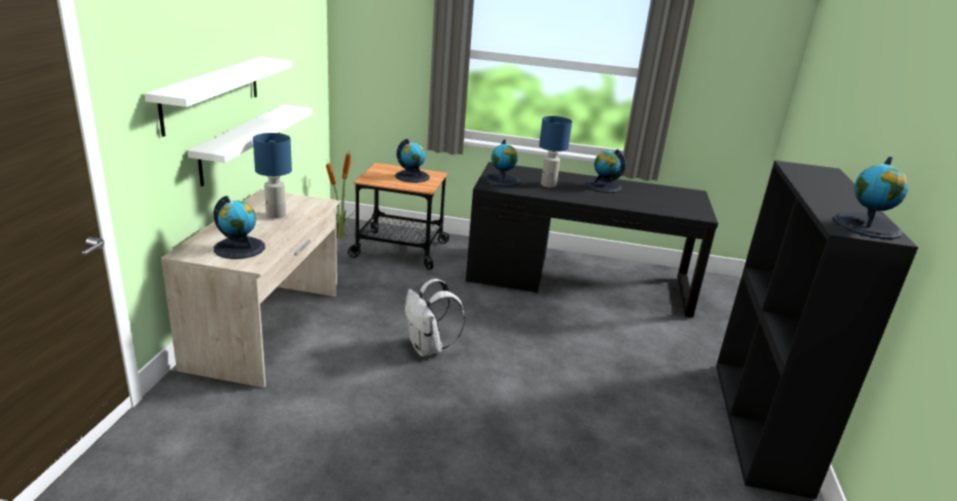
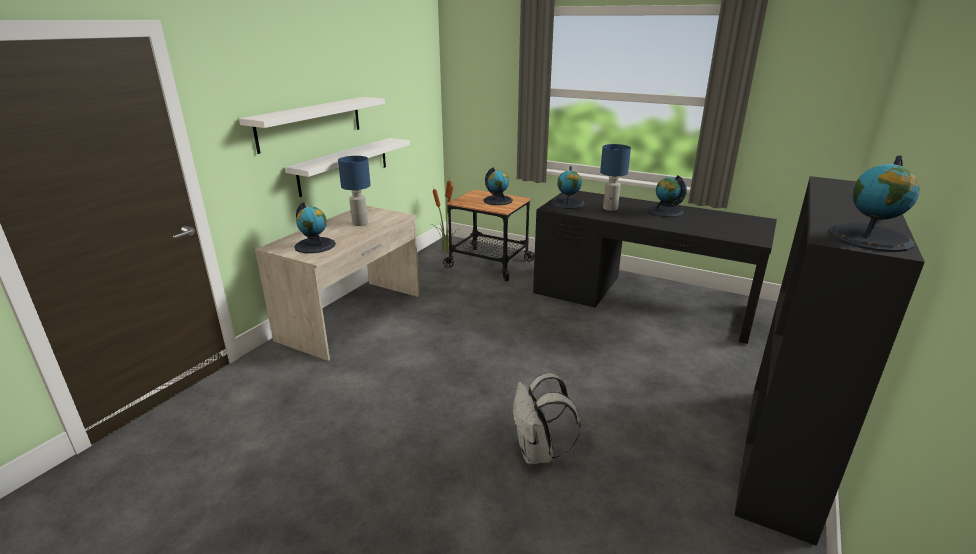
camera: 20 degrees right, 0 degrees up
white backpack [405,279,465,357] -> white backpack moved to [513,373,580,464]

